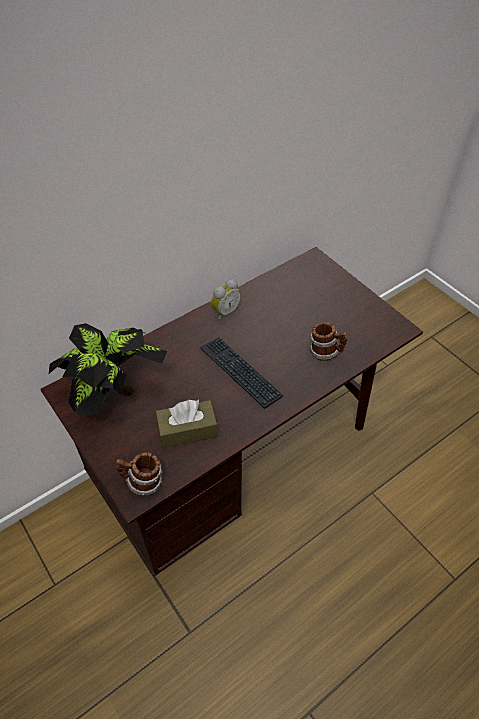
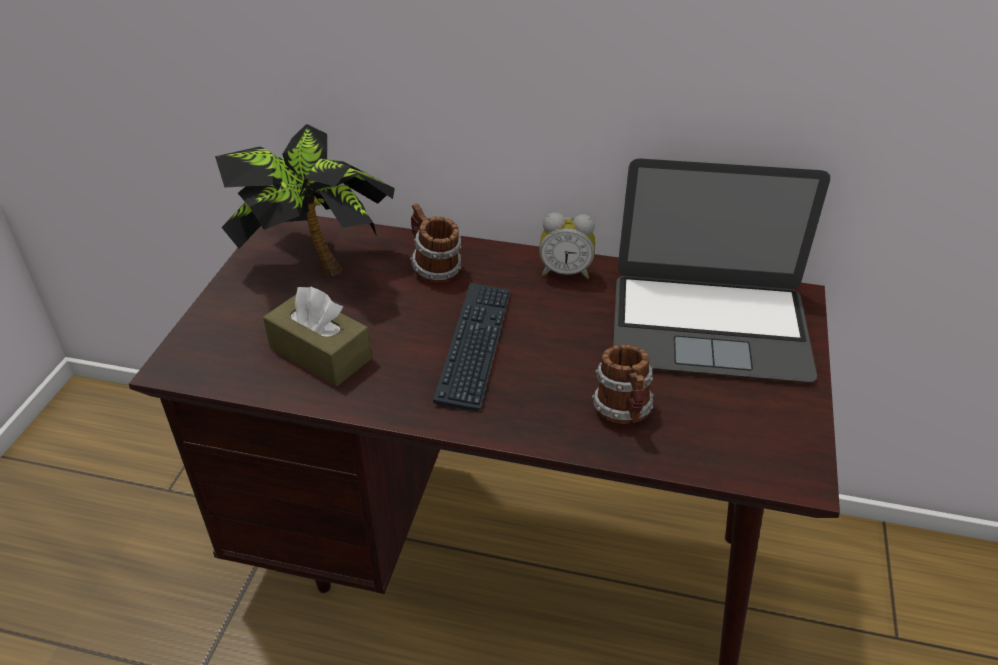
camera: 50 degrees right, 10 degrees down
mug [116,452,162,496] -> mug moved to [410,203,462,283]
none -> laptop [613,158,830,383]

